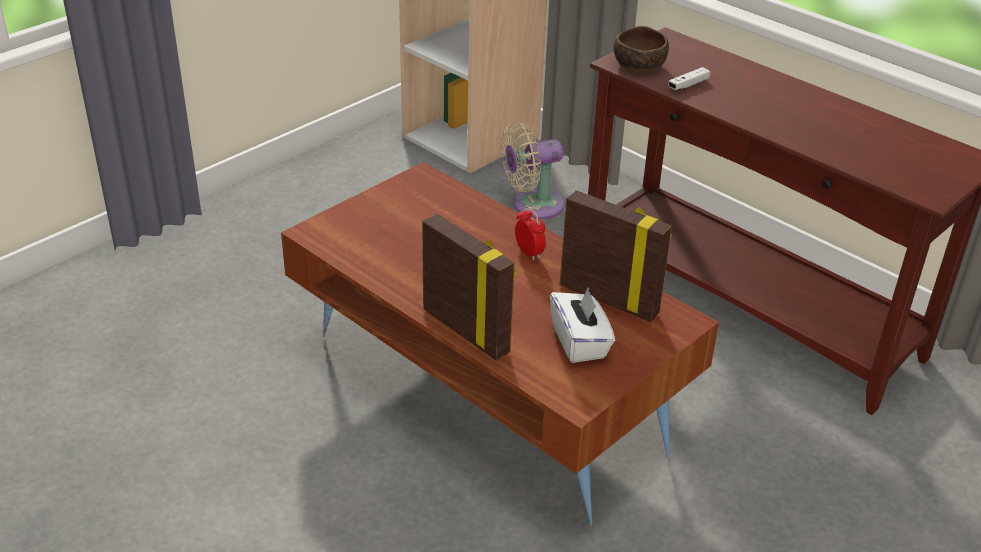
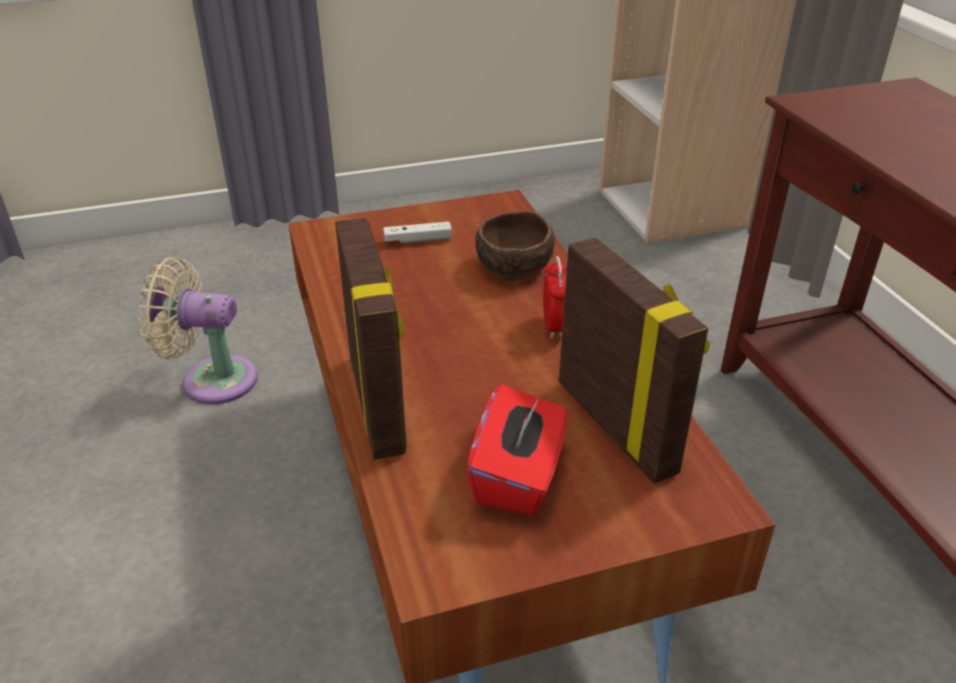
camera: 30 degrees right, 0 degrees up
beige fan [501,122,564,219] -> beige fan moved to [138,257,258,404]
white tissue box [550,288,615,363] -> red tissue box [467,385,568,516]
brown bowl [614,26,669,73] -> brown bowl moved to [475,211,555,281]
white game controller [668,67,711,90] -> white game controller moved to [383,222,452,243]

